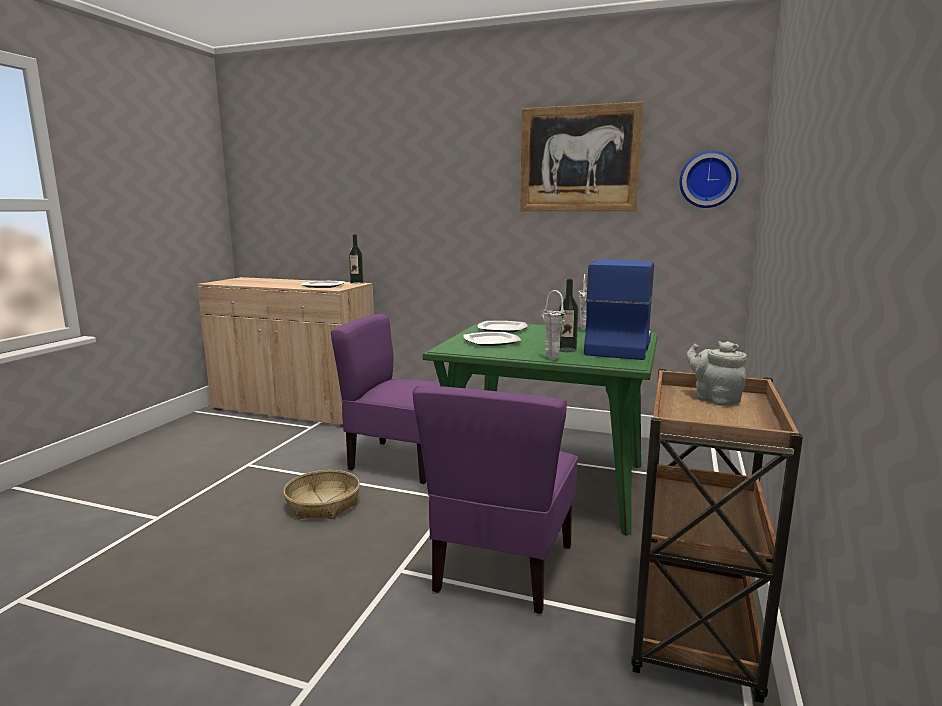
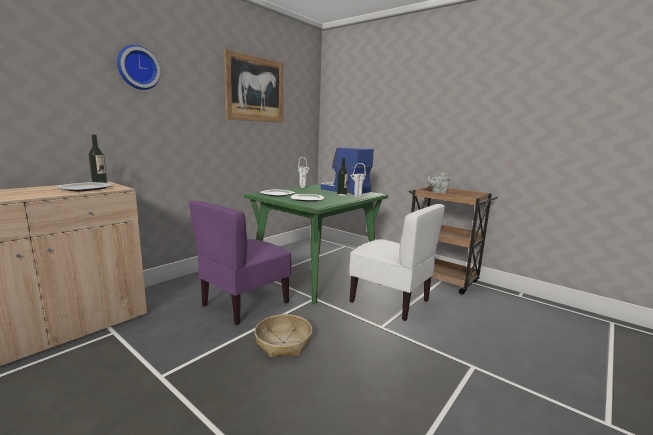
camera: 70 degrees left, 0 degrees up
purple chair [413,386,578,614] -> white chair [349,204,445,321]
wall clock [679,151,739,208] -> wall clock moved to [117,45,161,90]

